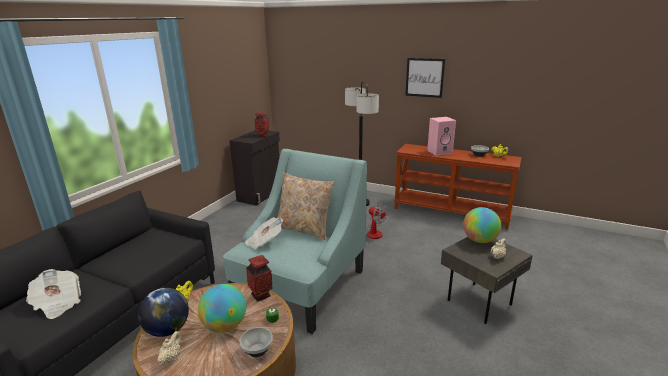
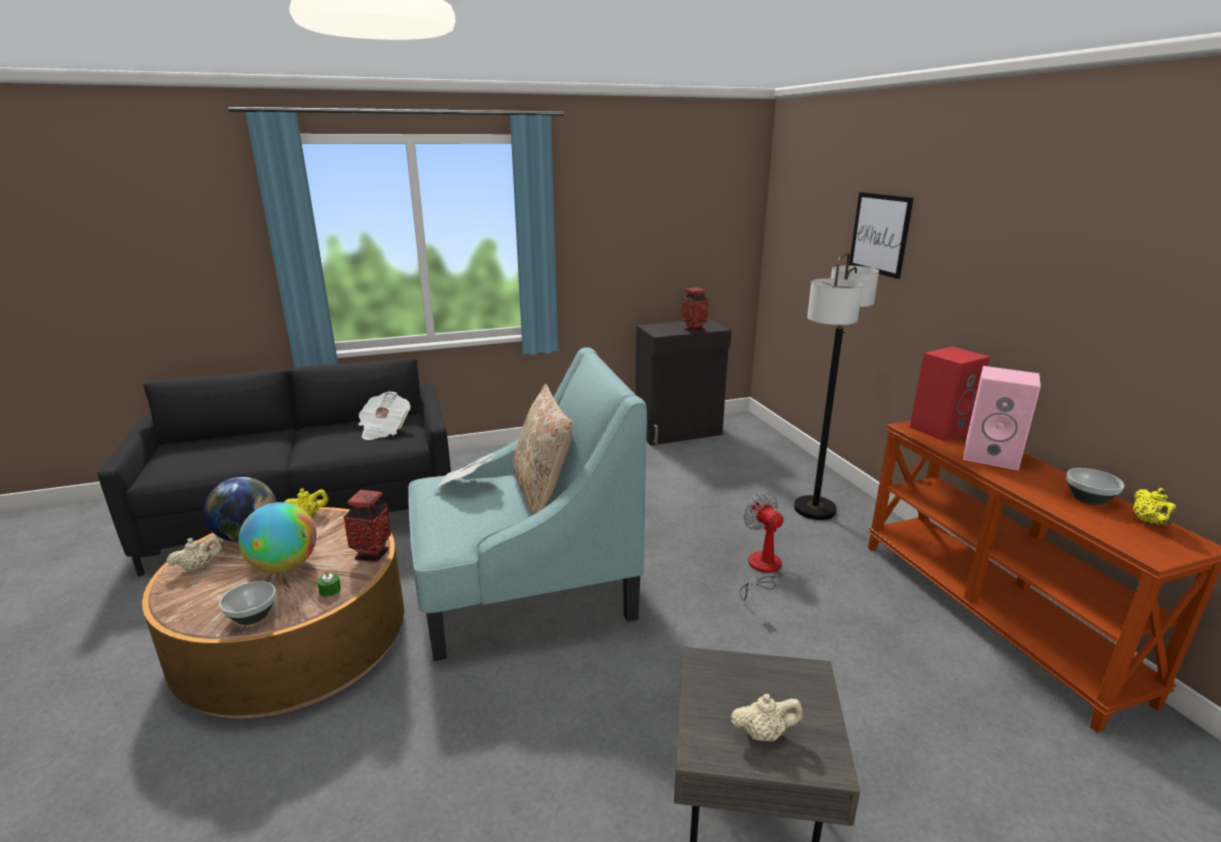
camera: 45 degrees right, 0 degrees up
newspaper [26,269,81,319] -> newspaper moved to [358,391,411,440]
fan [366,204,388,239] -> fan turned 150 degrees clockwise [740,492,784,601]
picture [405,58,445,98] -> picture moved to [849,192,914,279]
globe [463,207,501,243] -> none
none -> red speaker [910,347,990,441]

